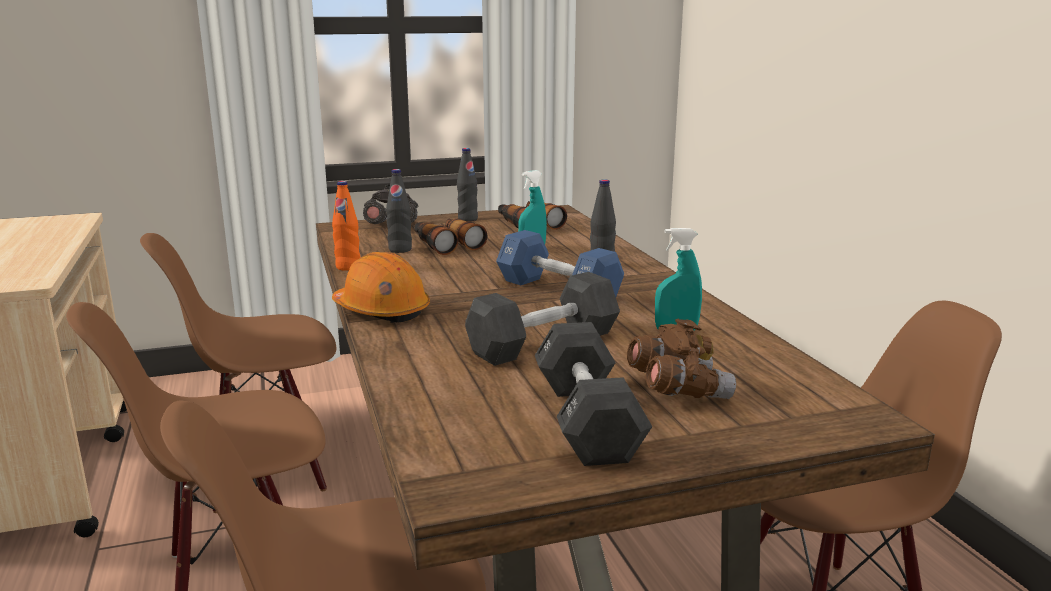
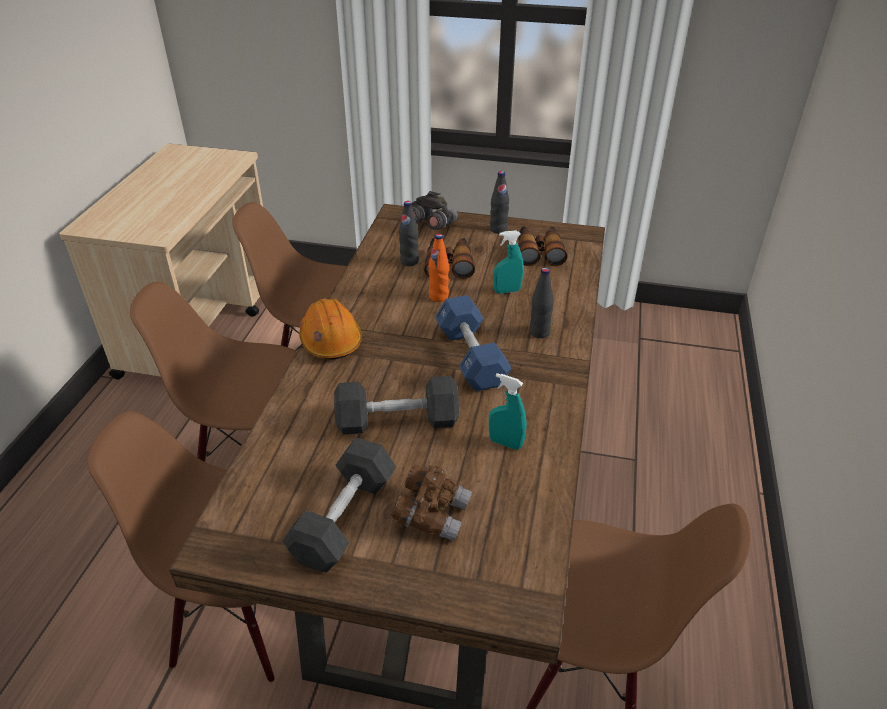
camera: 30 degrees right, 20 degrees up
orange bottle [332,181,361,271] -> orange bottle moved to [428,234,449,302]

